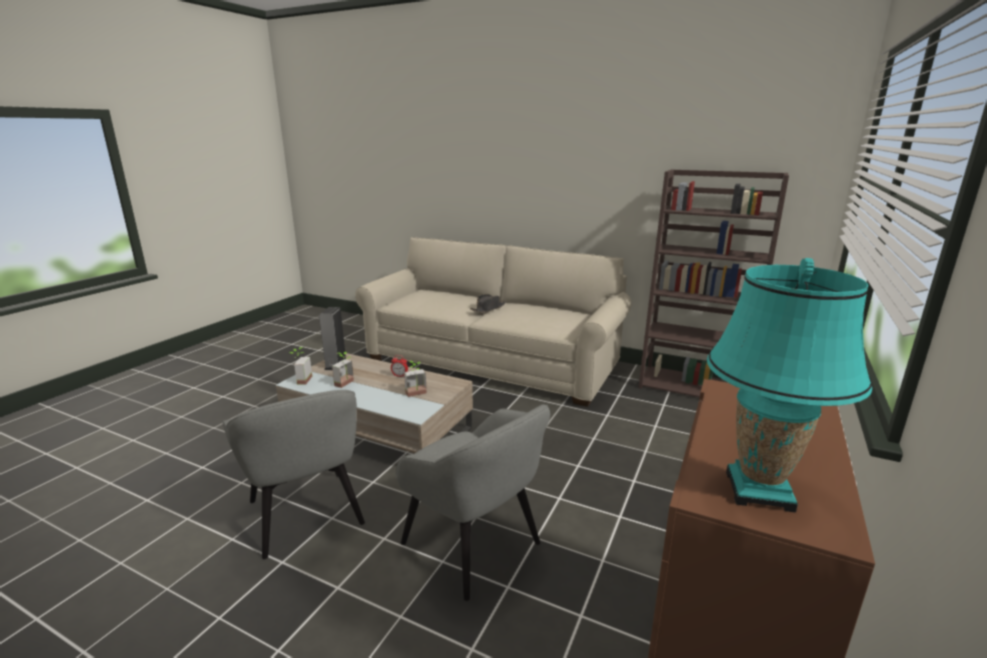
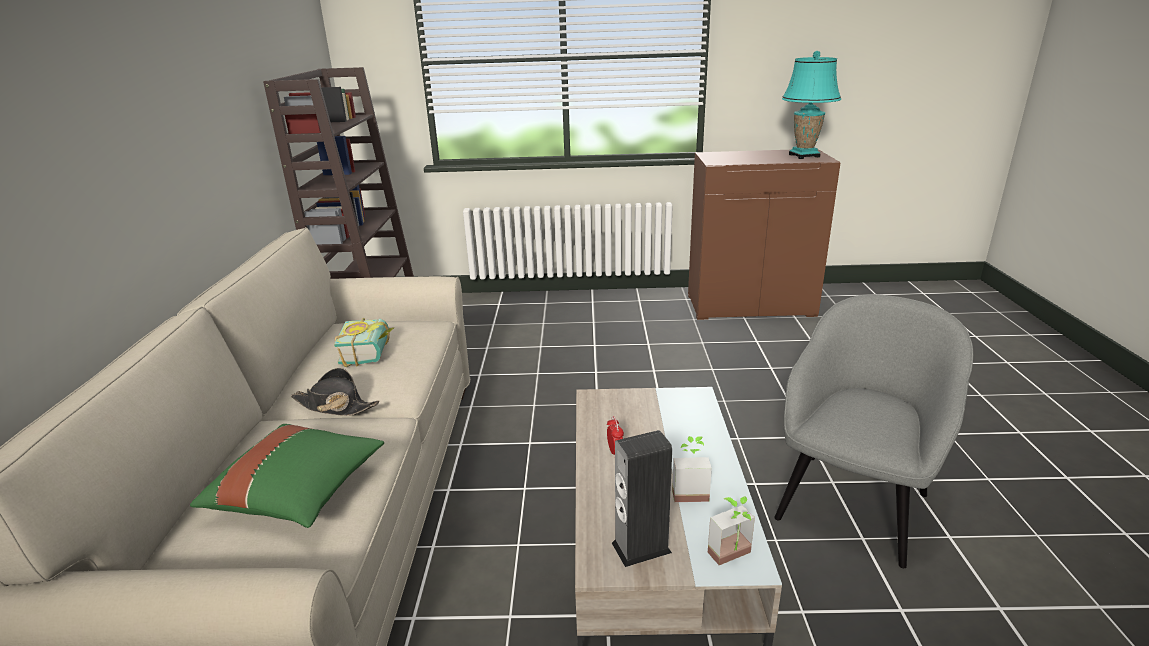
camera: 115 degrees left, 5 degrees up
grey armchair [396,404,550,601] -> none
potted plant [404,361,427,397] -> none
none -> green pillow [190,424,384,528]
none -> book [334,318,394,367]

